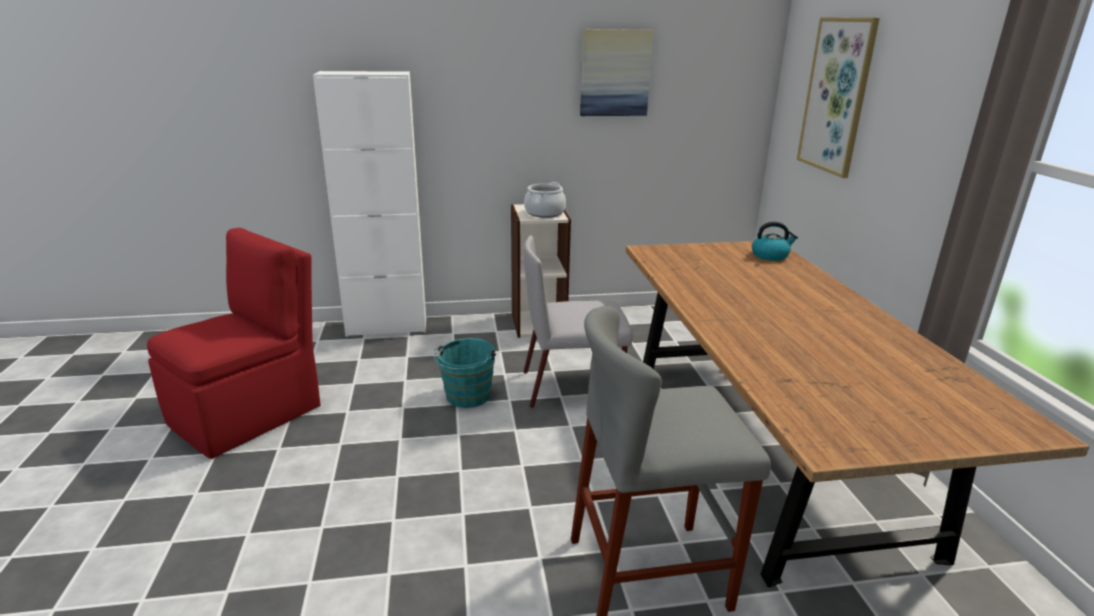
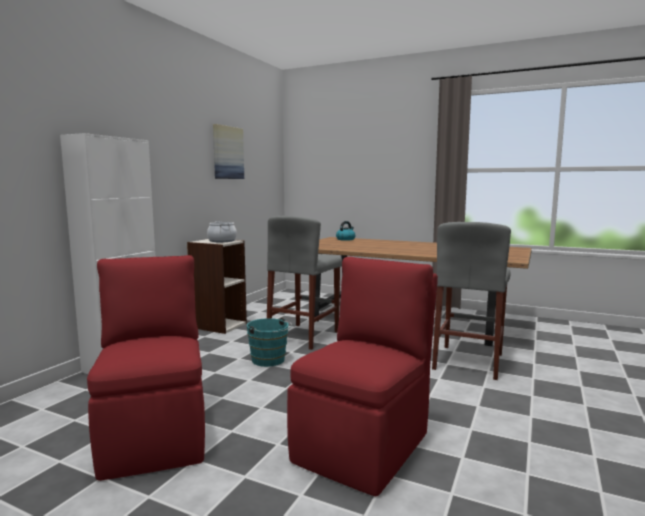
camera: 55 degrees left, 15 degrees down
grey chair [523,236,633,408] -> grey stool [267,216,342,350]
picture [797,17,880,178] -> none
none -> red chair [287,257,438,496]

